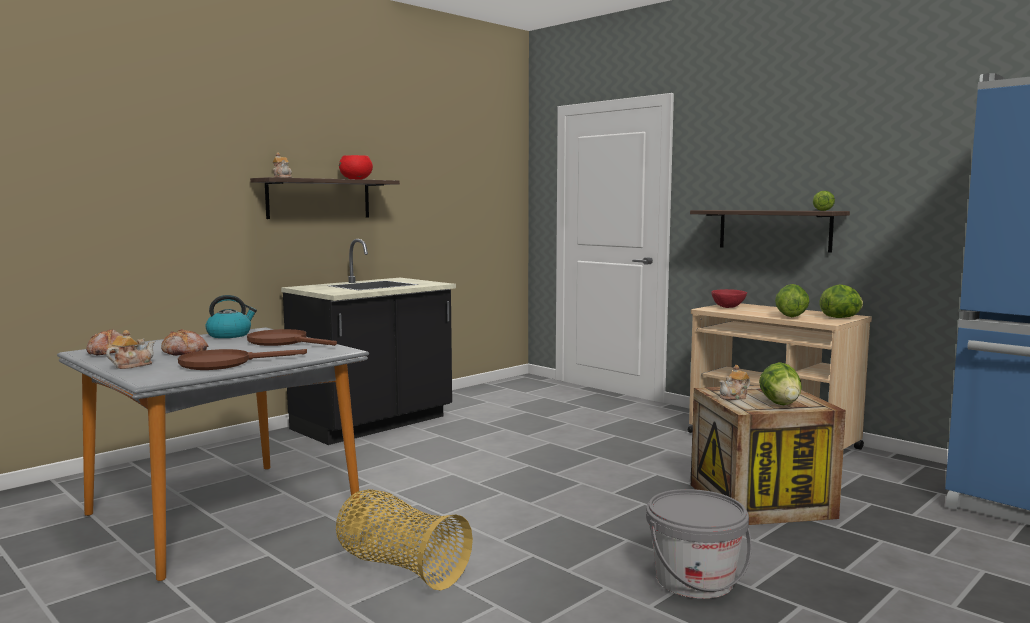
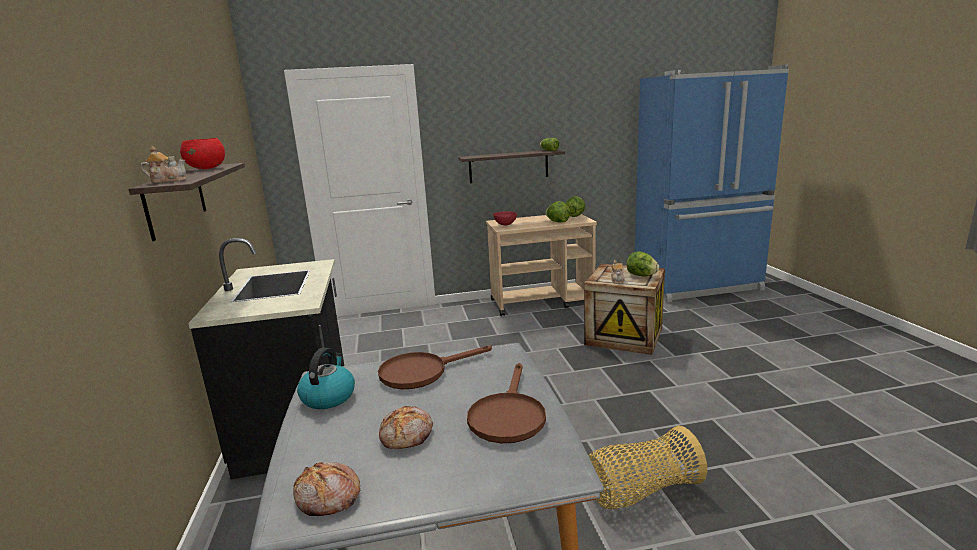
camera: 55 degrees left, 10 degrees up
teapot [106,330,155,369] -> none
grey bucket [646,489,752,599] -> none

